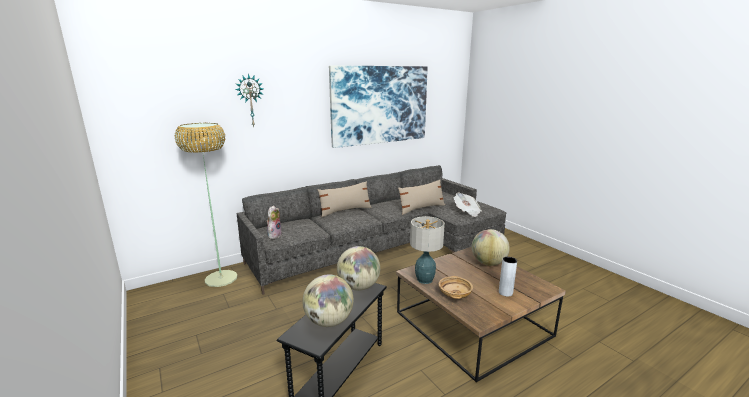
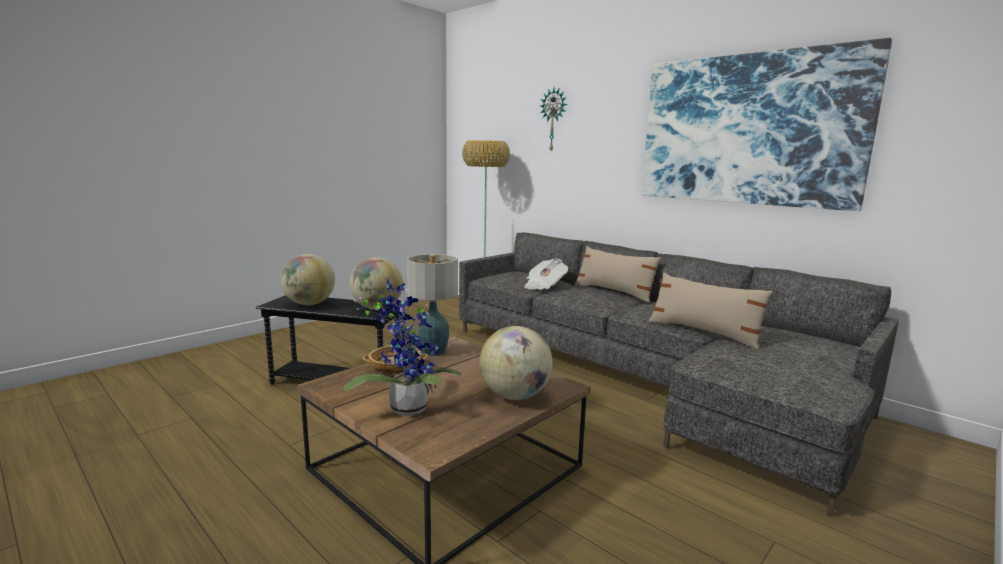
camera: 75 degrees right, 5 degrees down
plush toy [267,205,282,239] -> none
newspaper [453,193,482,217] -> newspaper moved to [524,259,568,289]
grey vase [499,257,517,297] -> potted plant [344,279,461,416]

